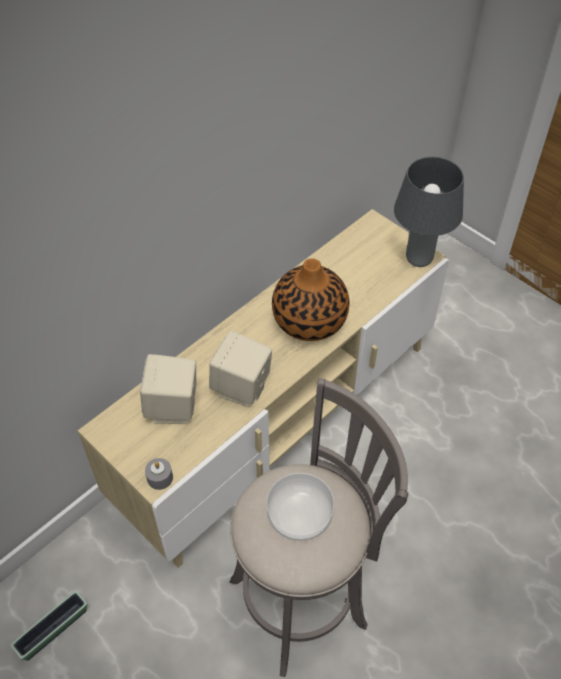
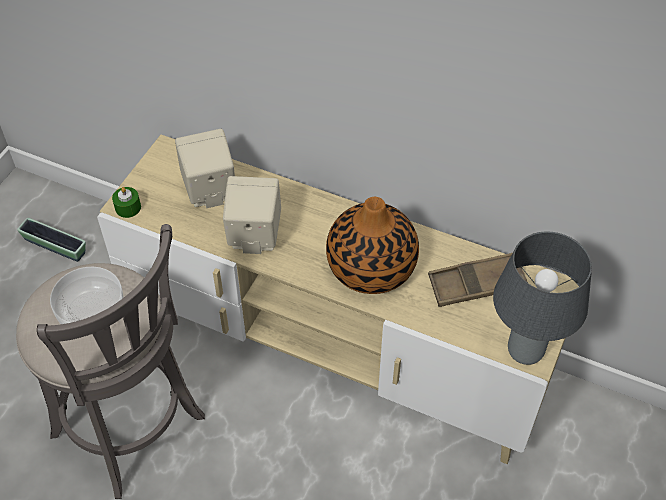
camera: 70 degrees right, 0 degrees up
grey candle [145,458,173,490] -> green candle [112,187,141,218]
none -> brown tray [428,253,528,307]

